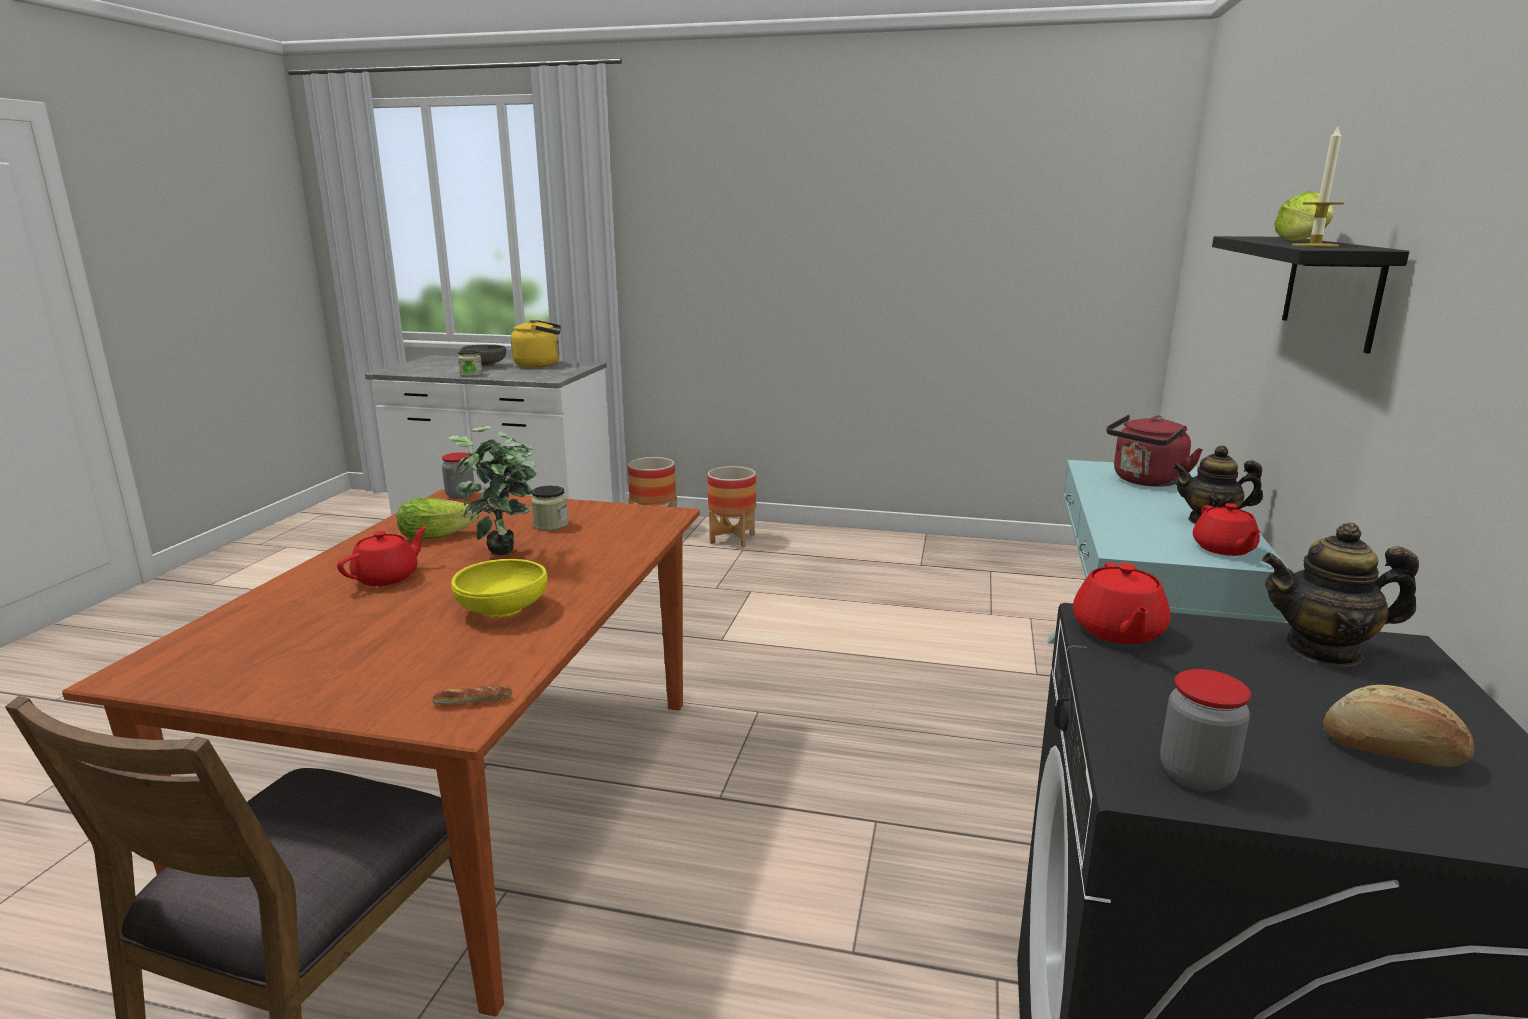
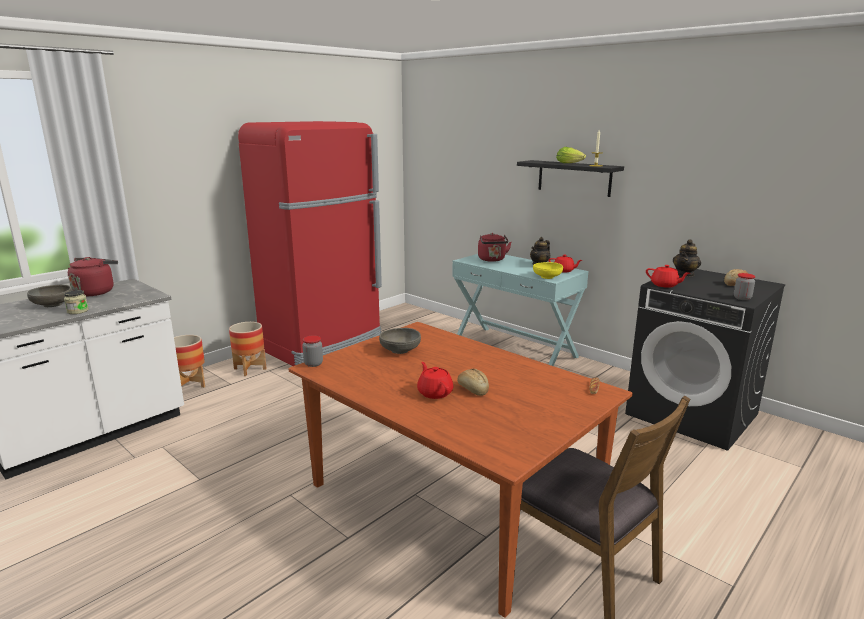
camera: 60 degrees left, 0 degrees up
lettuce [397,498,480,539] -> none
potted plant [448,426,537,556] -> none
yellow bowl [451,559,548,618] -> yellow bowl moved to [533,262,563,279]
yellow kettle [511,319,561,367] -> red kettle [68,257,118,296]
jar [531,486,568,531] -> grey bowl [379,328,421,354]
none -> red fridge [238,121,382,366]
none -> bread [457,368,489,396]

